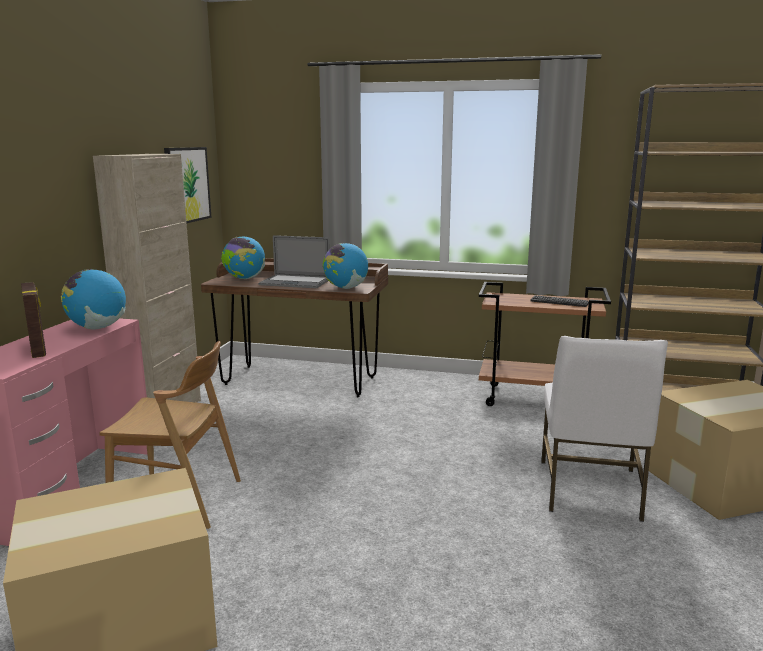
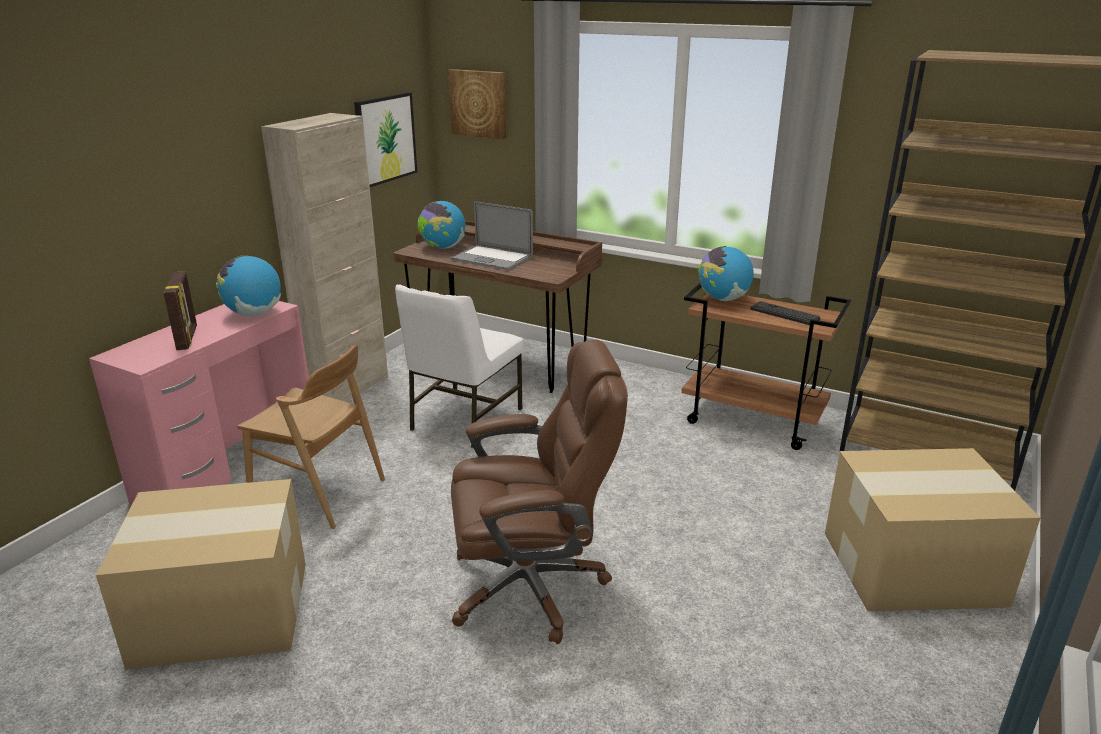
camera: 15 degrees right, 10 degrees up
globe [323,243,368,289] -> globe moved to [698,246,754,301]
white chair [541,336,668,522] -> white chair moved to [395,285,524,448]
none -> picture [448,69,506,139]
none -> brown office chair [451,340,628,644]

